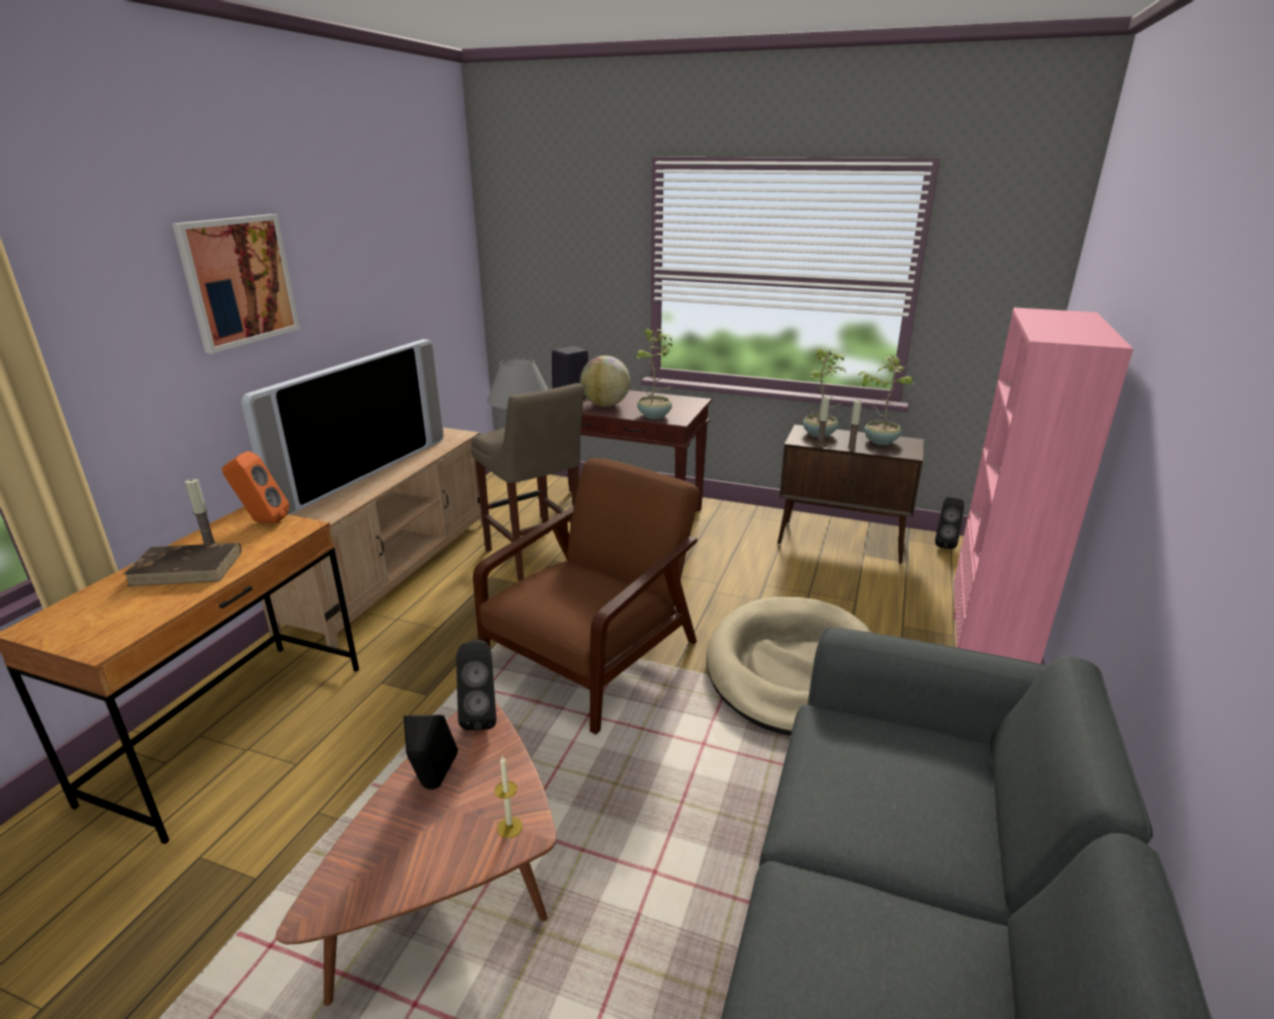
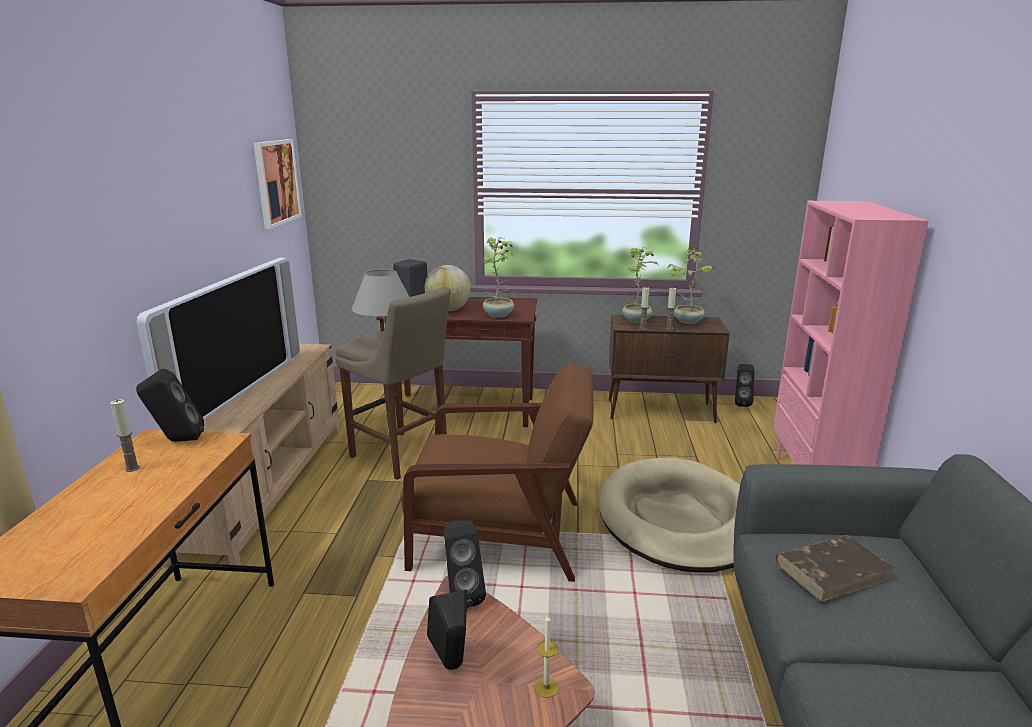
camera: 15 degrees left, 5 degrees down
brown book [123,543,241,586] -> brown book moved to [776,535,895,602]
picture [172,214,300,354] -> picture moved to [254,139,302,229]
orange speaker [222,451,289,523] -> black speaker [136,368,204,442]
brown armchair [473,458,700,735] -> brown armchair turned 75 degrees clockwise [401,364,594,582]

